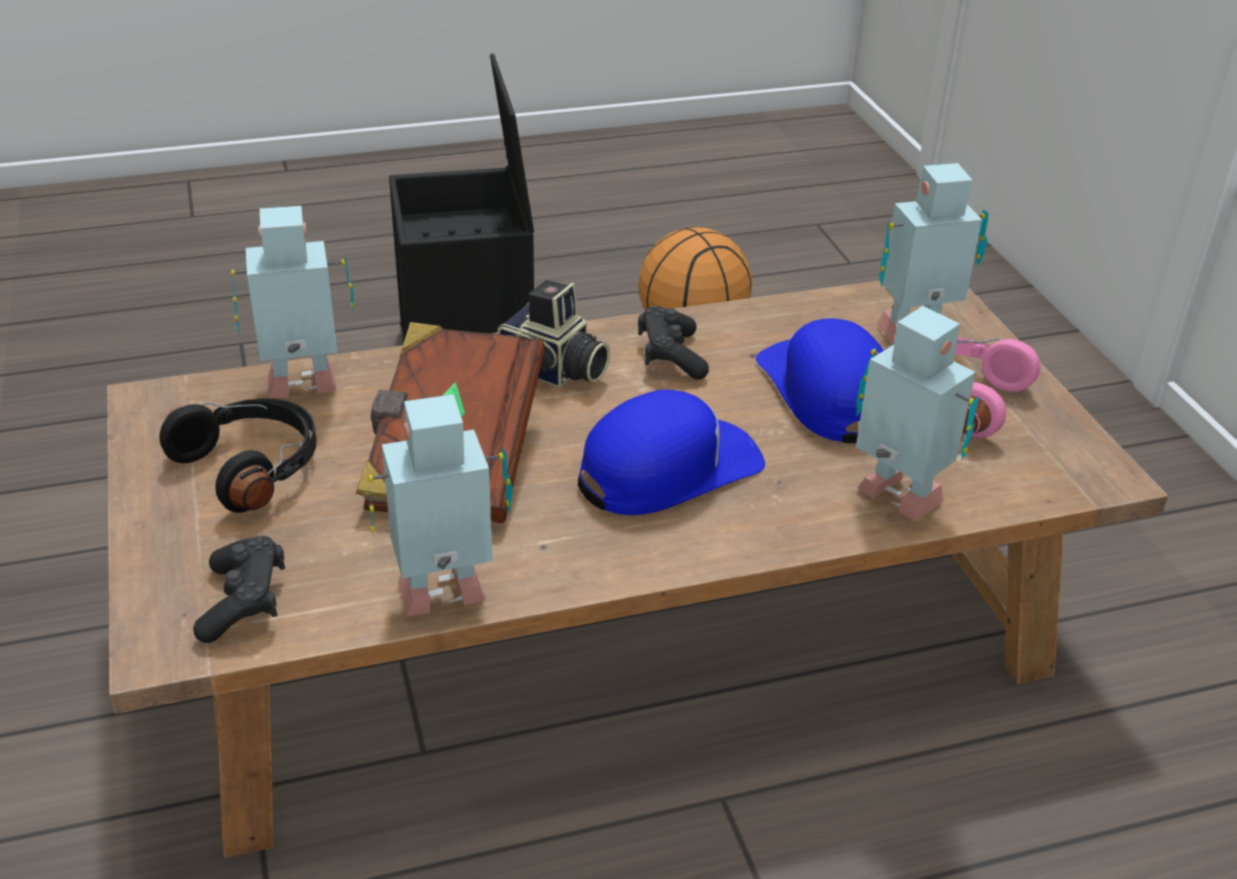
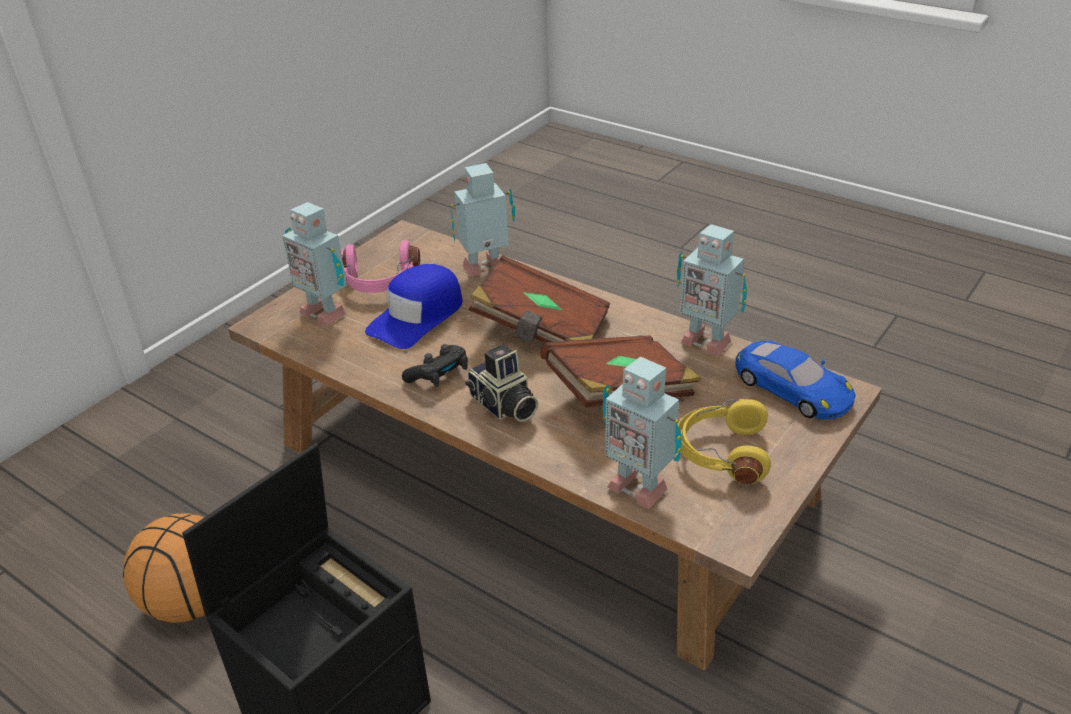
camera: 125 degrees left, 0 degrees up
black headphones [160,399,316,513] -> yellow headphones [678,398,771,485]
black game controller [193,536,285,643] -> blue toy car [736,341,856,420]
camera [498,280,610,387] -> camera turned 150 degrees clockwise [465,344,538,422]
blue cap [578,389,765,515] -> brown book [469,255,610,343]
toy robot [856,306,979,522] -> toy robot turned 60 degrees clockwise [450,163,515,277]

